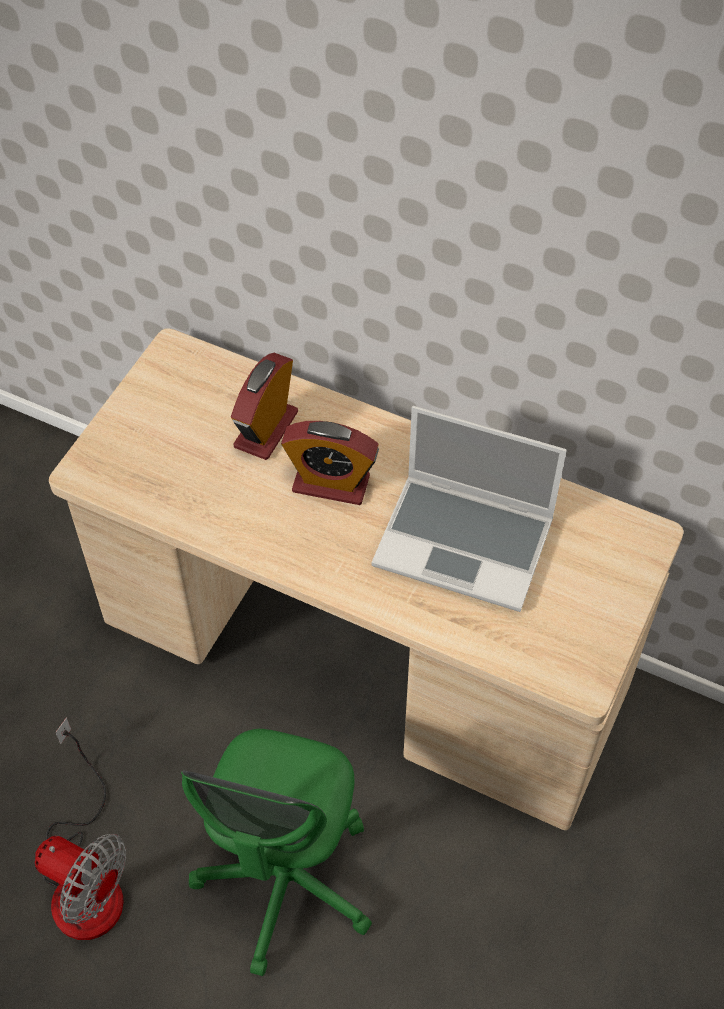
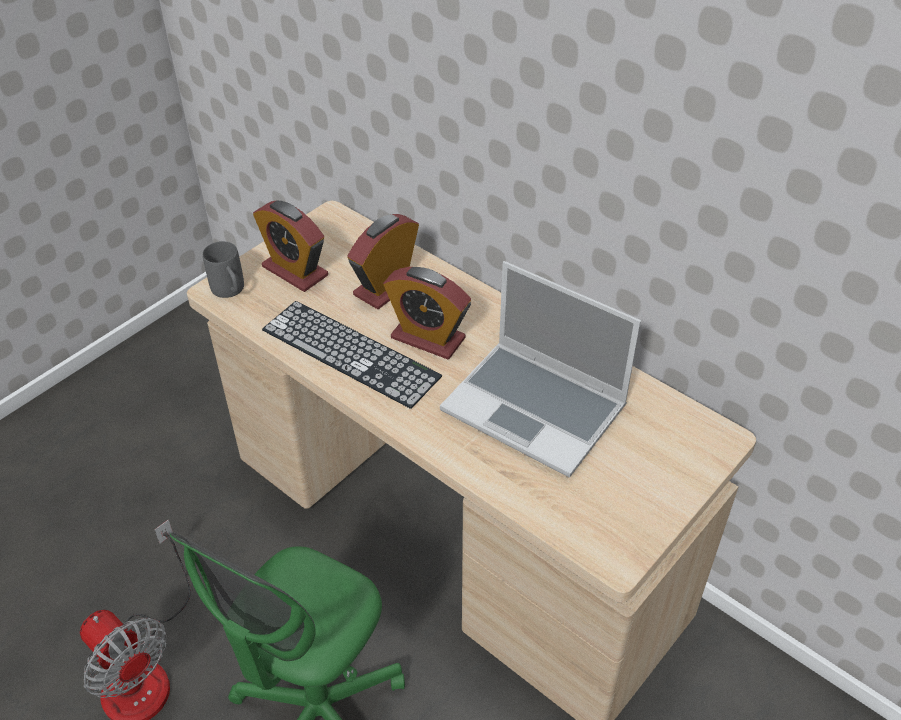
camera: 15 degrees right, 10 degrees down
none -> grey mug [203,241,244,298]
none -> alarm clock [253,200,328,292]
none -> keyboard [262,301,442,409]

